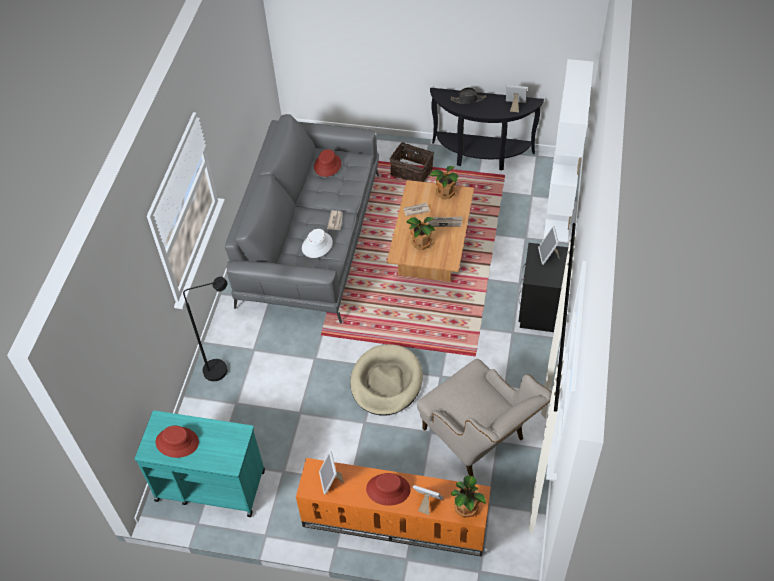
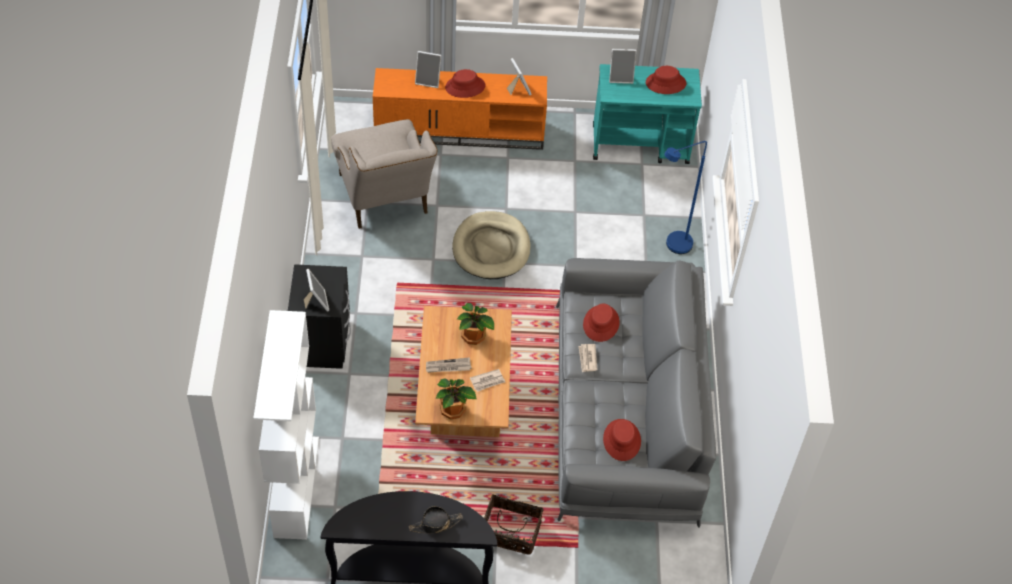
camera: 165 degrees right, 0 degrees up
black floor lamp [183,277,227,381] -> blue floor lamp [665,141,707,254]
white hat [302,229,333,258] -> red hat [583,303,620,342]
beige armchair [417,359,552,477] -> beige armchair turned 150 degrees counterclockwise [331,119,438,229]
potted plant [451,475,486,518] -> none
picture frame [506,85,527,112] -> picture frame moved to [609,49,636,84]

